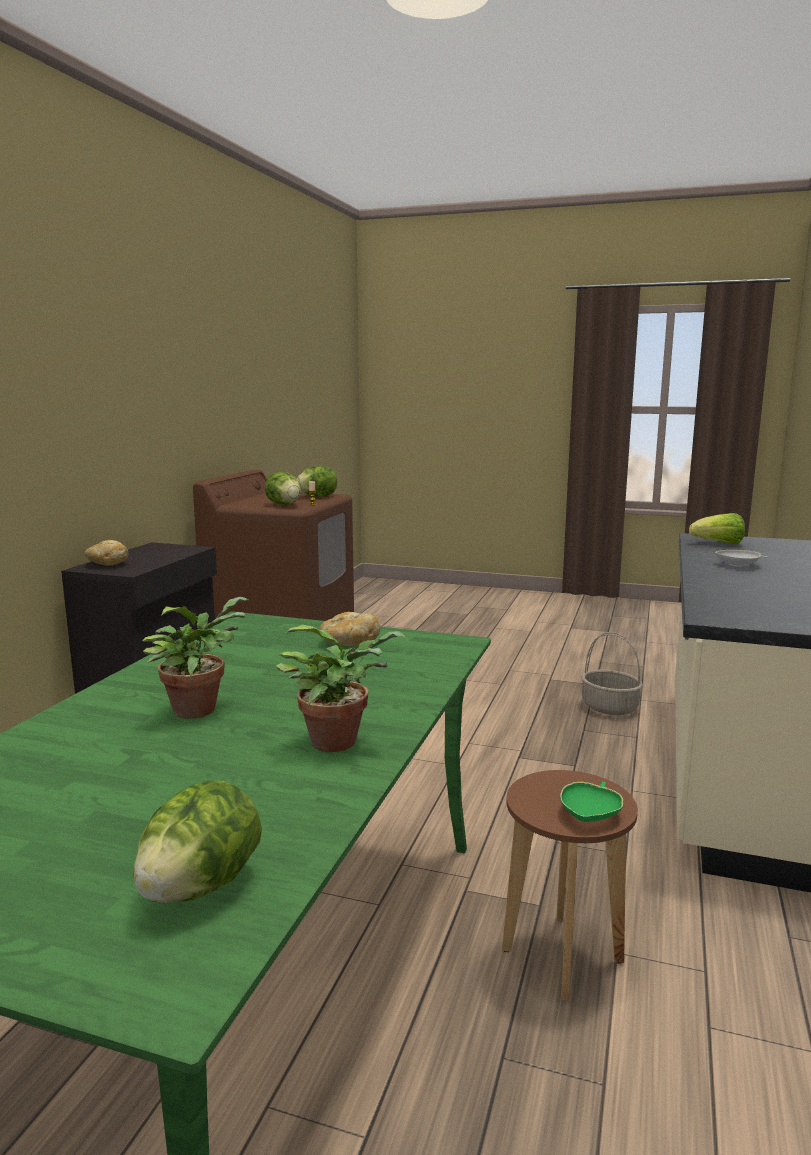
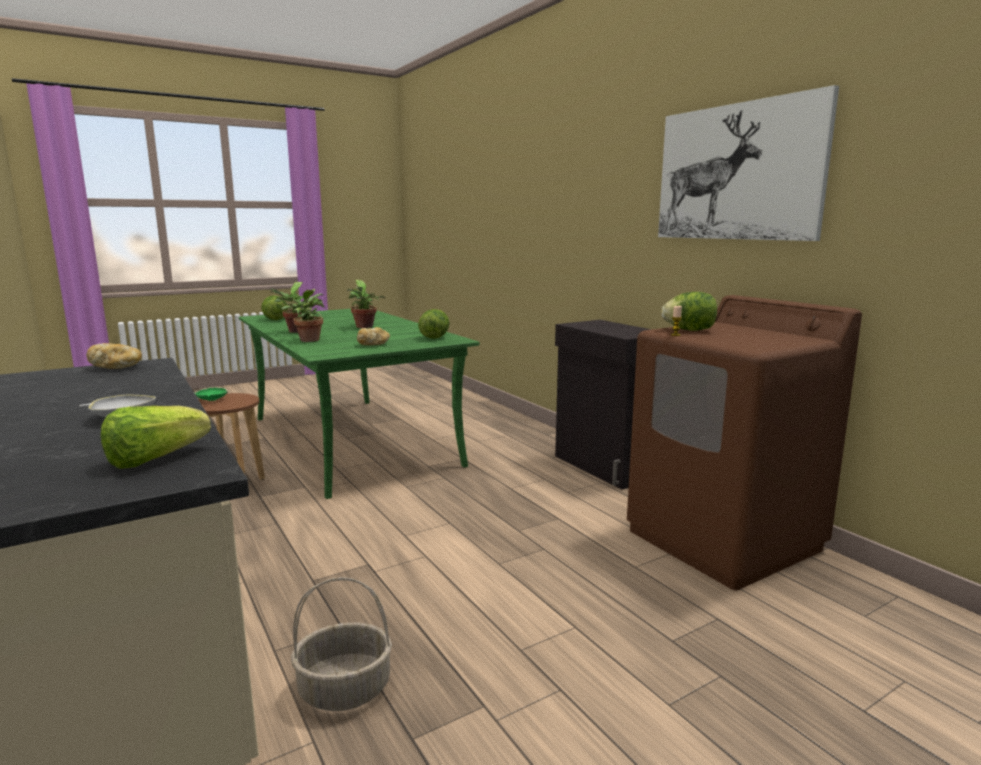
camera: 130 degrees right, 0 degrees up
bread [85,540,128,566] -> bread moved to [86,343,142,369]
lettuce [297,466,337,497] -> lettuce moved to [418,309,450,339]
none -> potted plant [281,289,325,342]
none -> picture [658,85,839,241]

